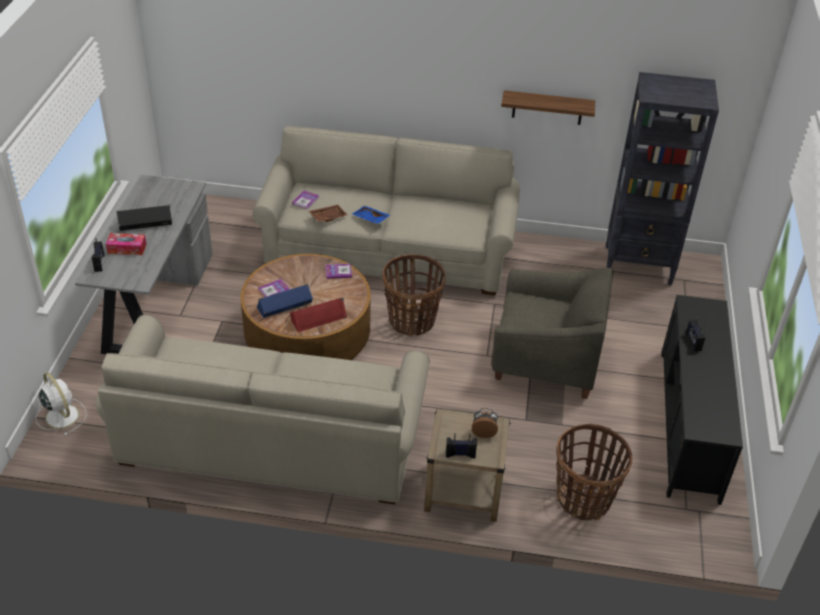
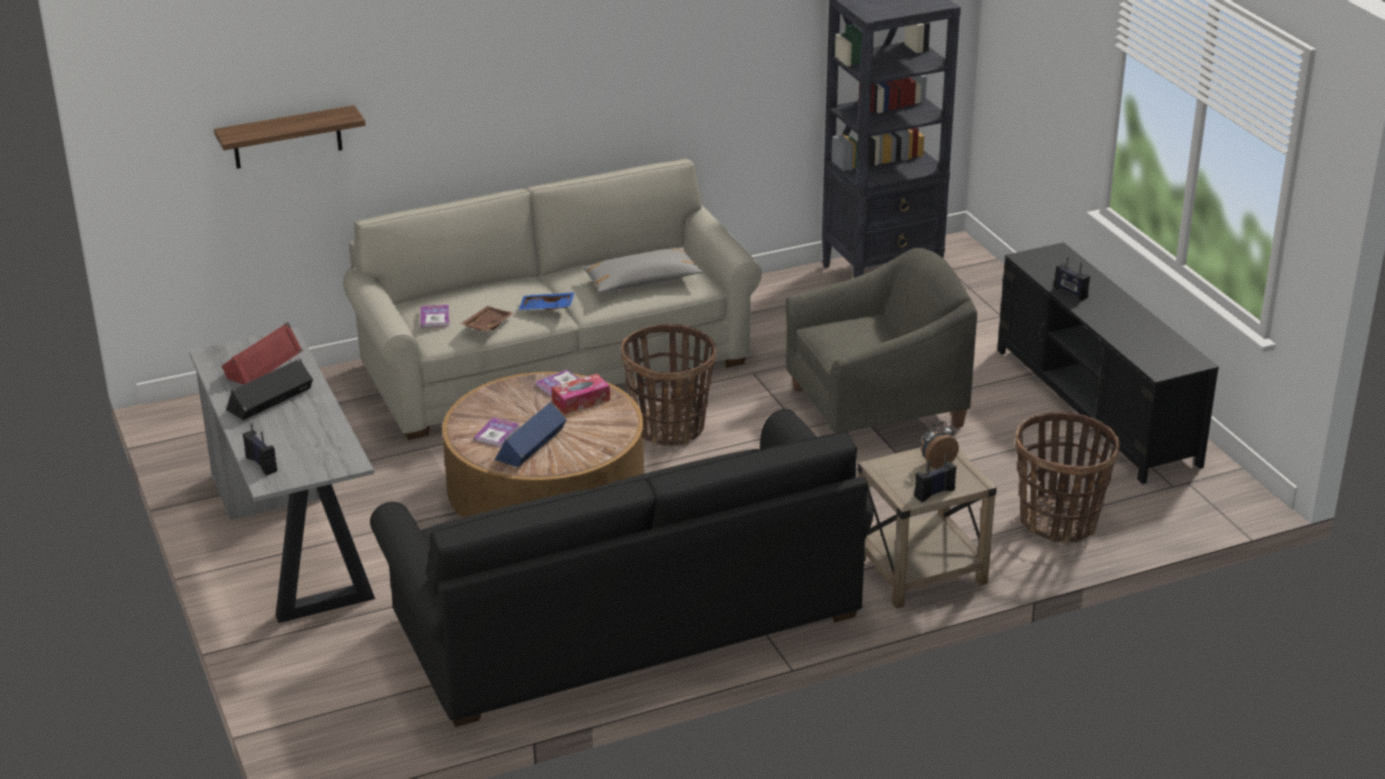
camera: 30 degrees left, 10 degrees down
white fan [35,372,87,435] -> none
beige sofa [96,315,430,504] -> black sofa [370,409,874,727]
tissue box [106,233,146,255] -> tissue box moved to [552,374,610,415]
red speaker [290,297,347,332] -> red speaker moved to [221,322,303,385]
shelf [501,90,595,125] -> shelf moved to [214,105,366,169]
none -> grey pillow [582,247,704,293]

